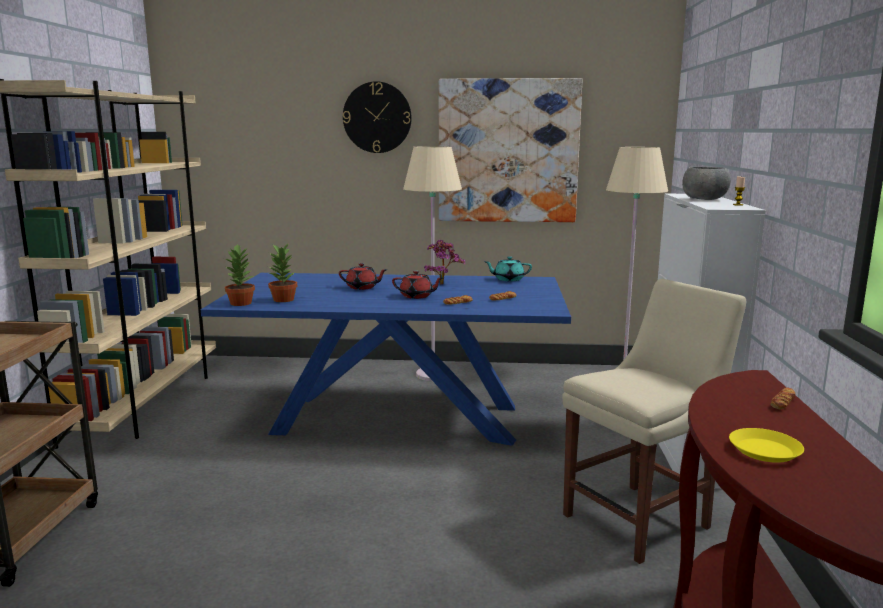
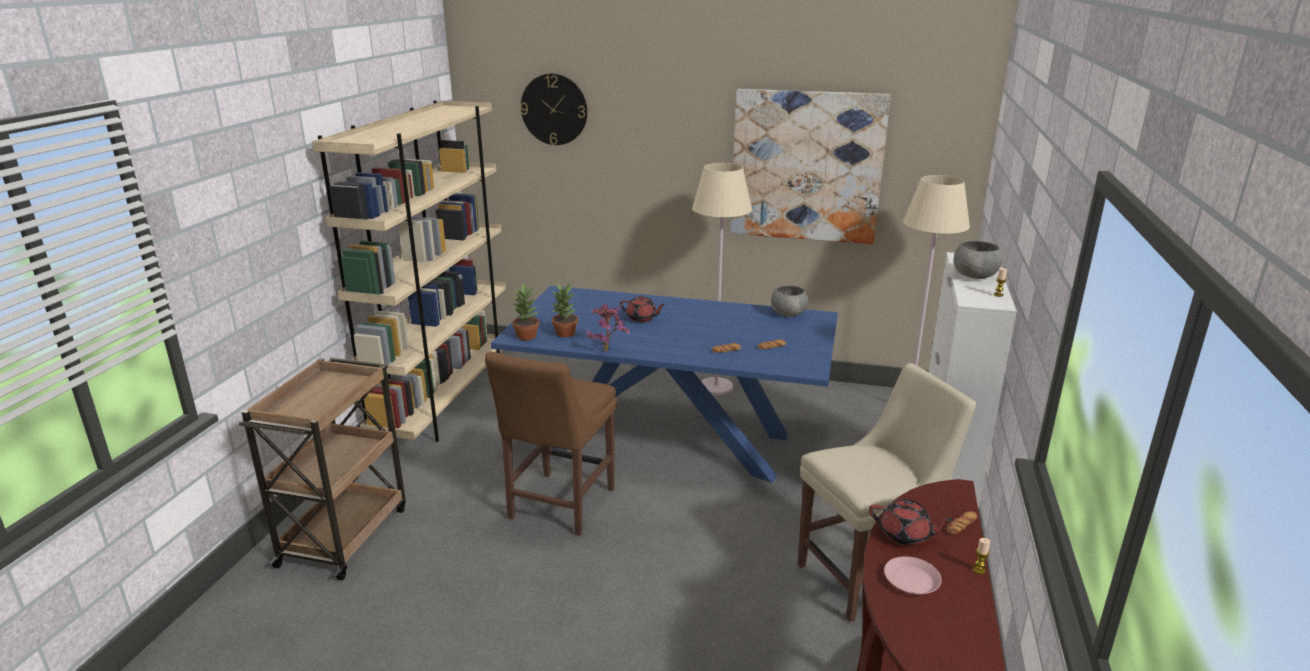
camera: 10 degrees right, 10 degrees up
wall clock [343,81,412,153] -> wall clock moved to [520,74,587,145]
red teapot [392,271,443,299] -> red teapot moved to [869,499,953,546]
potted plant [424,240,465,285] -> potted plant moved to [586,304,630,351]
turquoise teapot [484,256,532,281] -> grey bowl [771,285,808,317]
yellow plate [729,428,804,463] -> pink plate [884,556,942,595]
none -> brown chair [485,352,617,536]
none -> candle [972,538,990,574]

